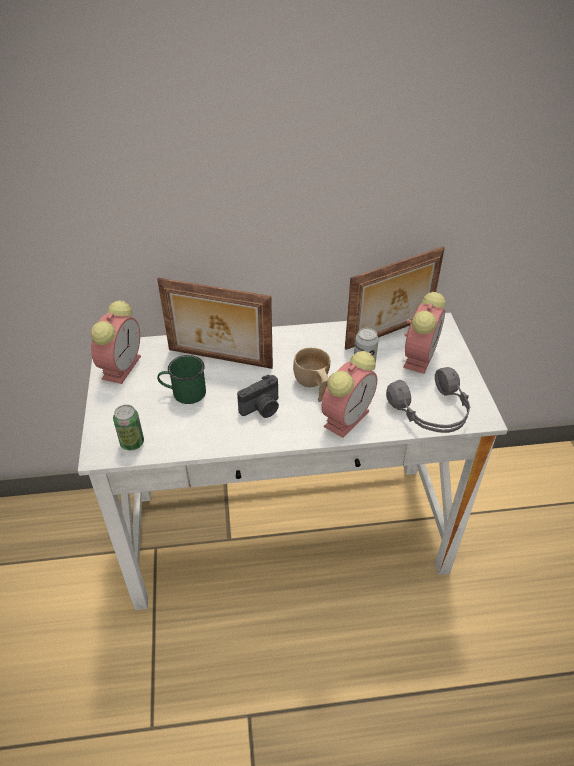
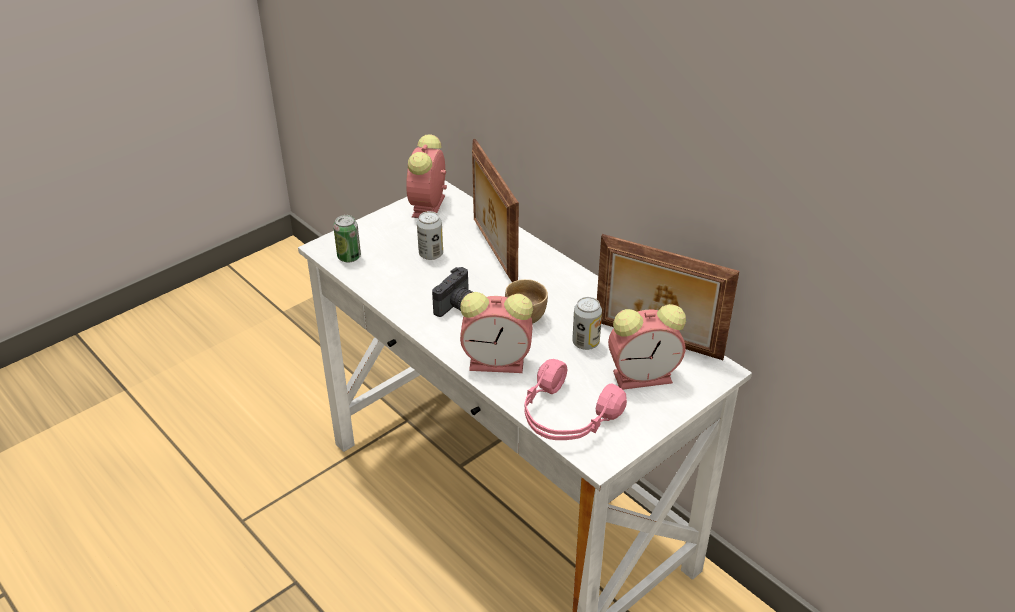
camera: 55 degrees right, 5 degrees down
alarm clock [90,301,141,384] -> alarm clock turned 120 degrees clockwise [406,134,447,218]
green mug [157,355,206,404] -> can [417,211,443,260]
camera [237,374,279,418] -> camera turned 75 degrees counterclockwise [432,267,472,317]
grey headphones [386,367,470,433] -> pink headphones [524,359,627,440]

